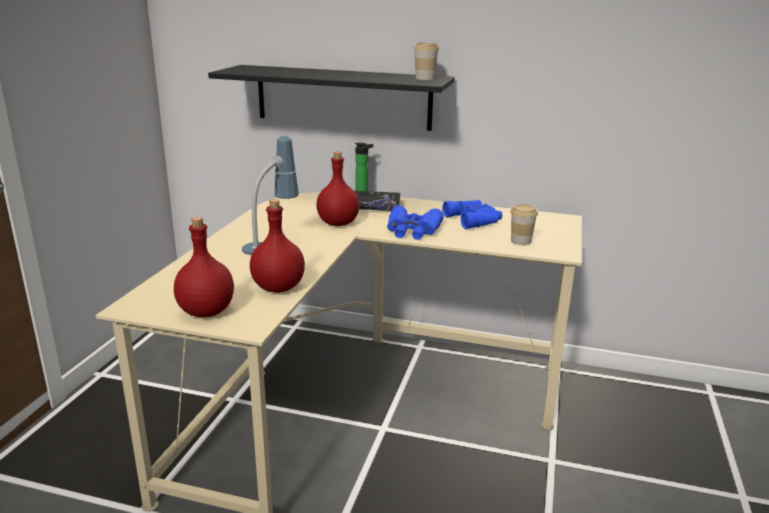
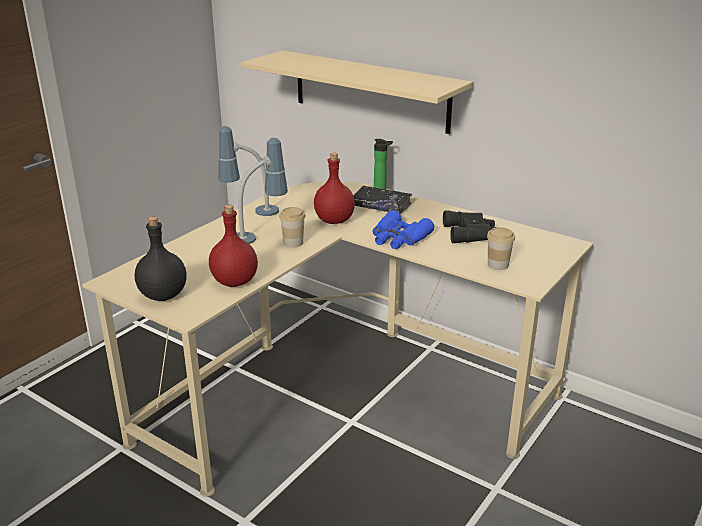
camera: 20 degrees right, 5 degrees up
red bottle [174,217,234,317] -> black bottle [135,217,186,301]
black shelf [208,65,455,131] -> beige shelf [241,50,473,134]
cup [414,43,439,80] -> cup moved to [279,207,306,247]
blue binoculars [442,200,502,229] -> black binoculars [443,211,496,243]
none -> table lamp [218,126,279,216]

